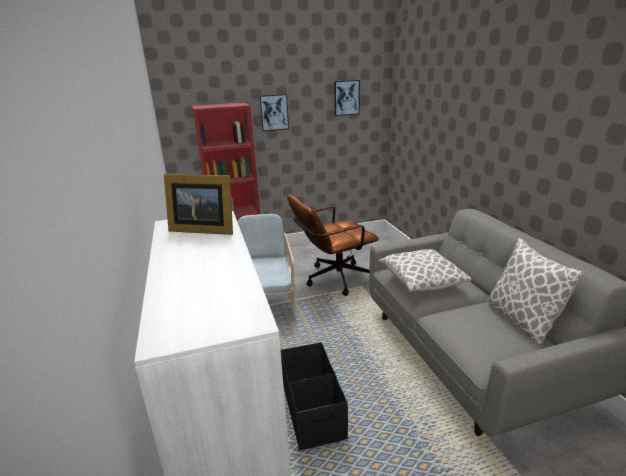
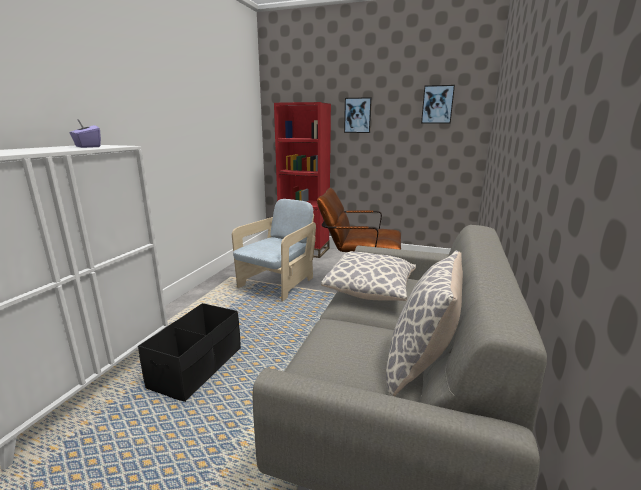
camera: 35 degrees right, 5 degrees down
picture frame [164,174,233,235] -> purple tissue box [69,119,101,148]

